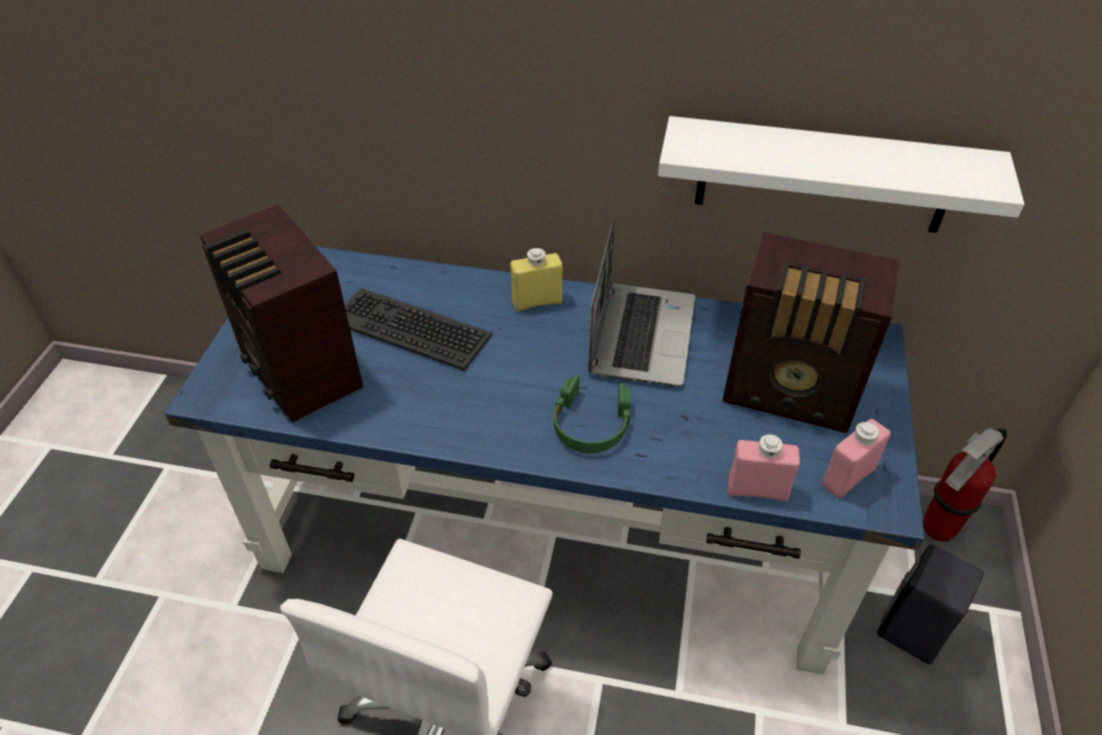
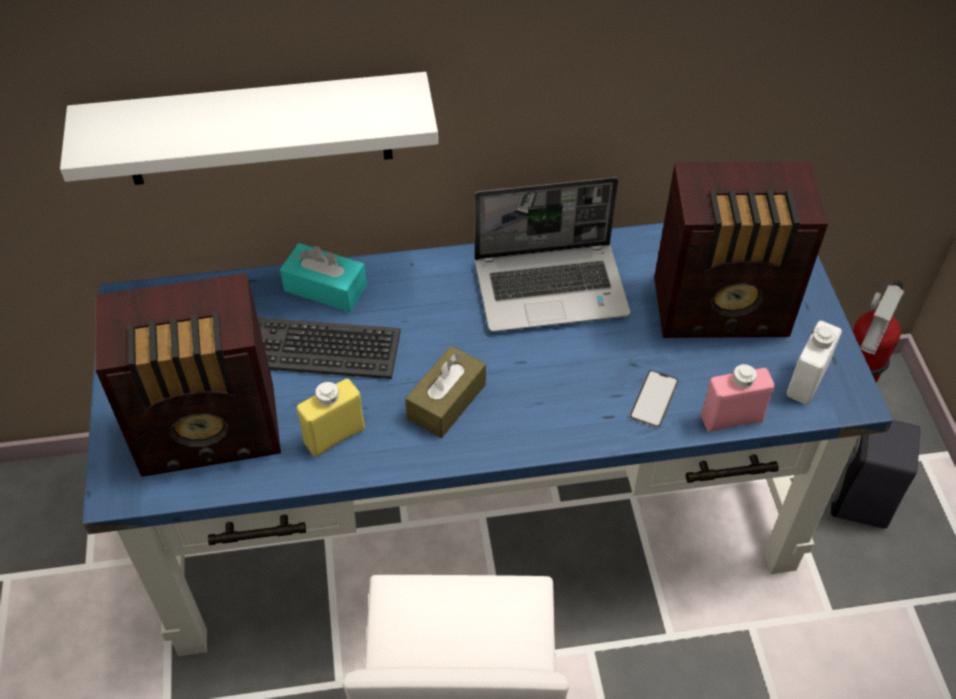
camera: 20 degrees left, 5 degrees up
radio [199,204,363,422] -> radio turned 45 degrees counterclockwise [95,273,281,477]
yellow bottle [510,248,563,312] -> yellow bottle moved to [297,378,365,457]
green headphones [553,375,631,453] -> none
laptop [588,218,695,387] -> laptop turned 90 degrees clockwise [474,177,631,332]
white shelf [658,116,1024,233] -> white shelf moved to [60,72,438,185]
pink bottle [822,419,891,498] -> white bottle [787,321,842,405]
none -> turquoise tissue box [280,243,367,312]
none -> brown tissue box [405,346,486,438]
none -> phone [629,370,679,428]

